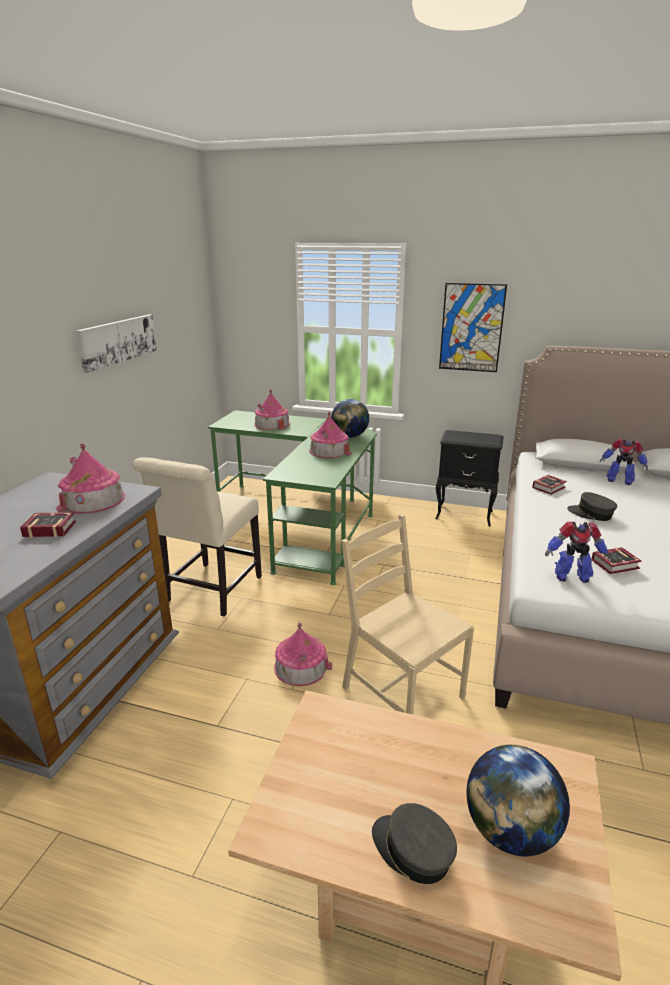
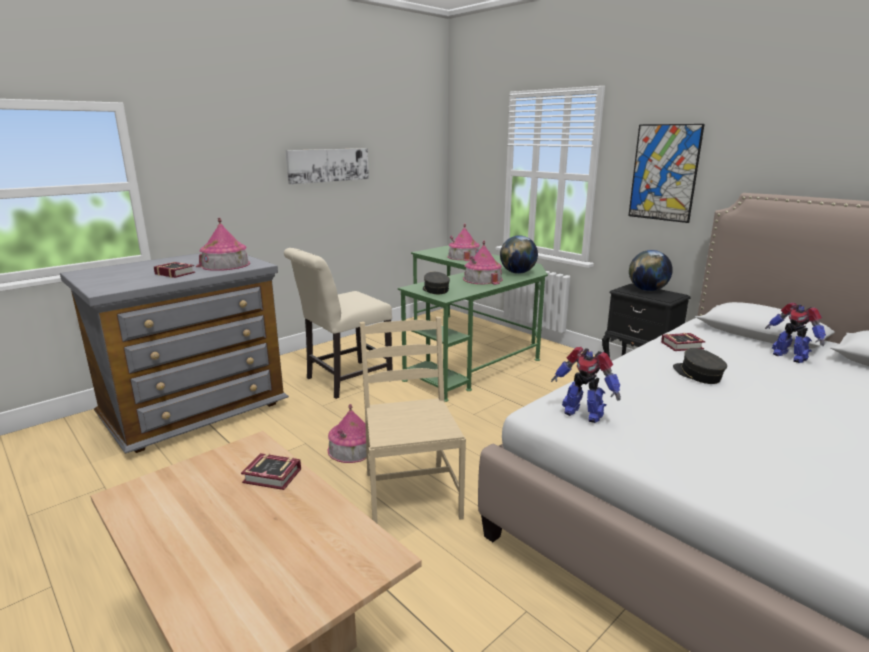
camera: 30 degrees right, 5 degrees down
grey cap [372,803,457,884] -> grey cap moved to [423,272,450,294]
globe [467,745,570,856] -> globe moved to [629,250,673,291]
book [591,547,642,574] -> book moved to [241,453,301,490]

